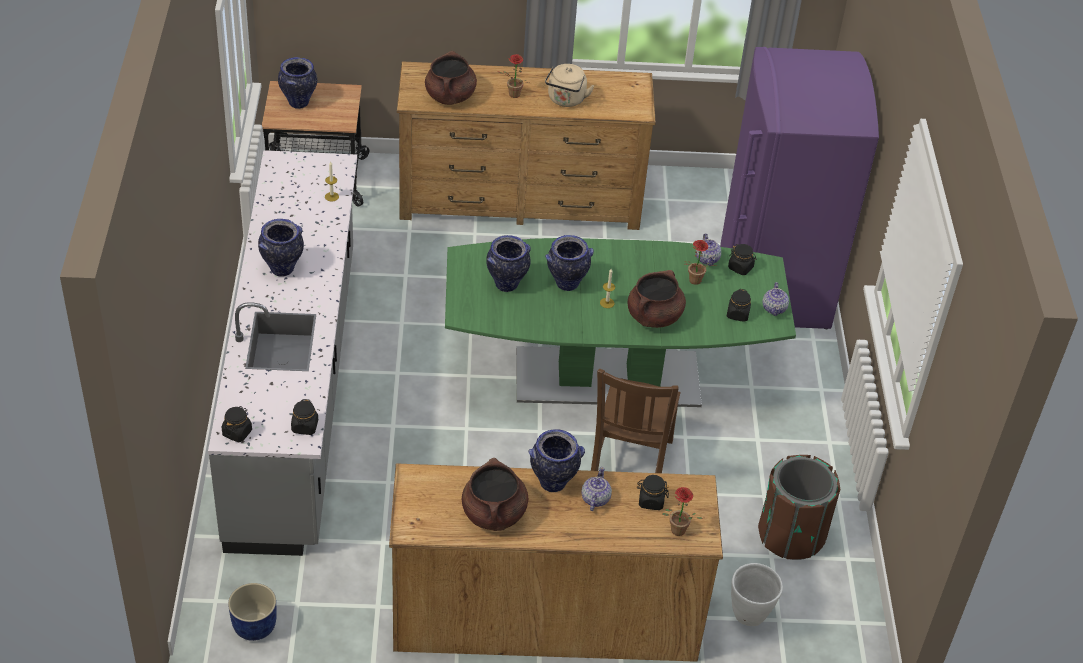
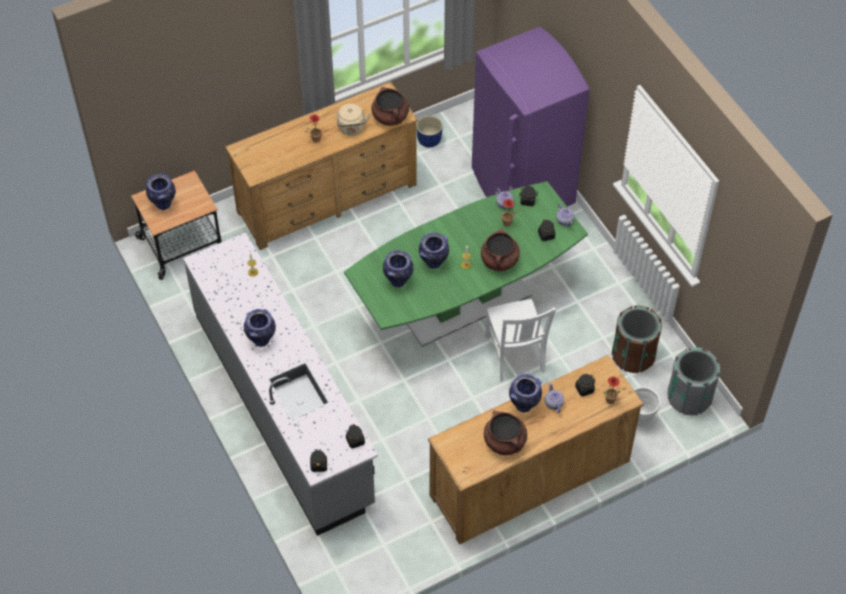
camera: 25 degrees left, 10 degrees up
blue planter [228,583,277,641] -> blue planter moved to [416,116,443,147]
brown cooking pot [425,51,477,105] -> brown cooking pot moved to [372,87,409,126]
brown chair [591,369,681,473] -> white chair [485,299,556,382]
none -> grey trash can [668,347,720,415]

